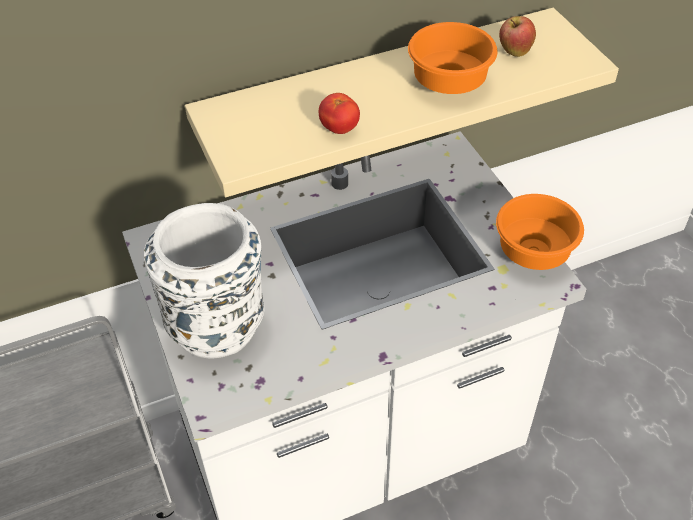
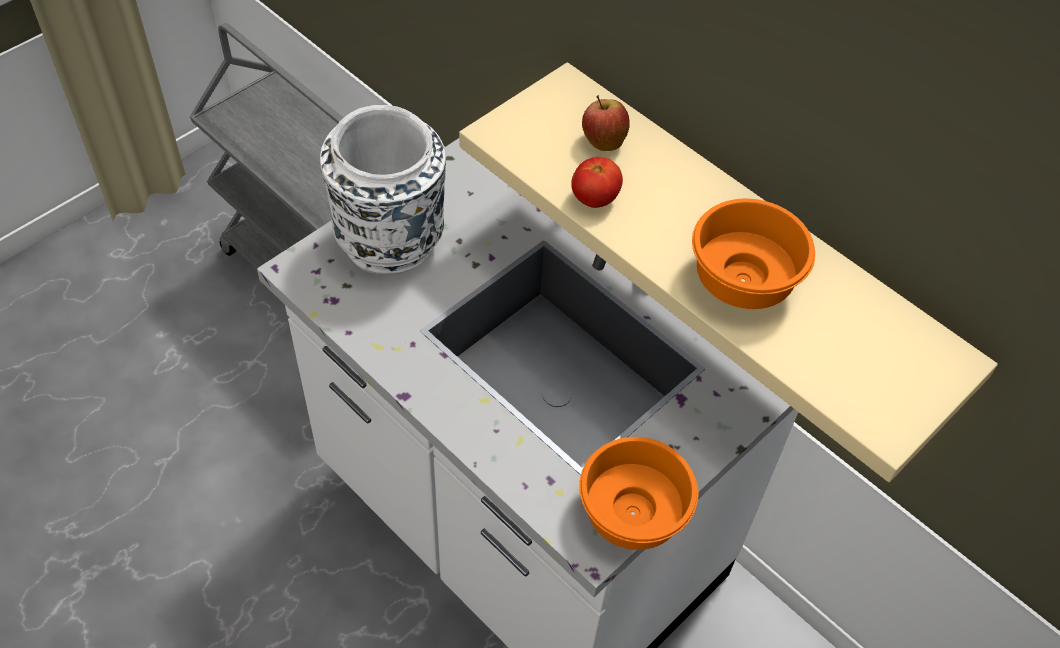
camera: 65 degrees right, 5 degrees up
apple [499,16,536,57] -> apple moved to [582,95,630,151]

